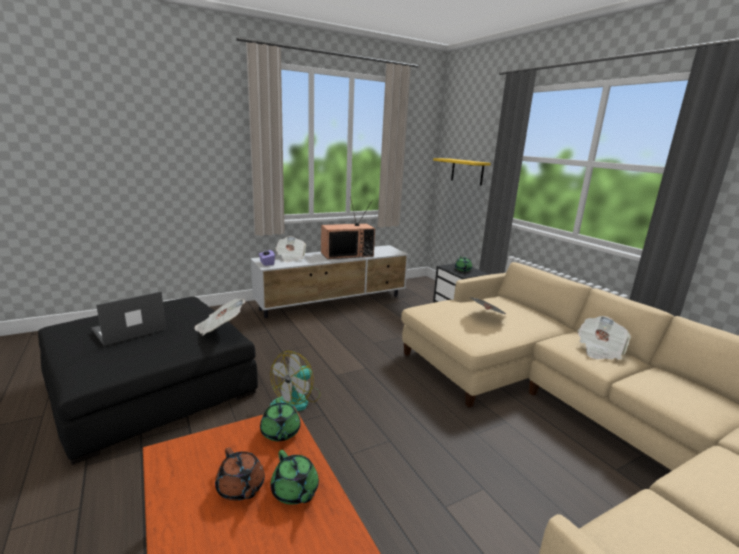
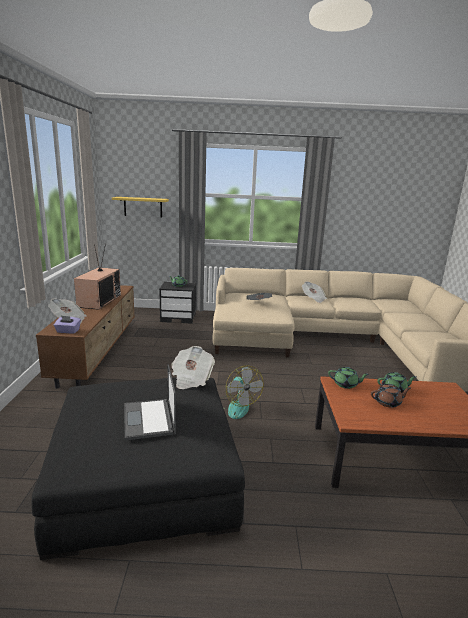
camera: 60 degrees left, 0 degrees up
white tv stand [251,245,409,318] -> brown tv stand [36,285,135,389]

